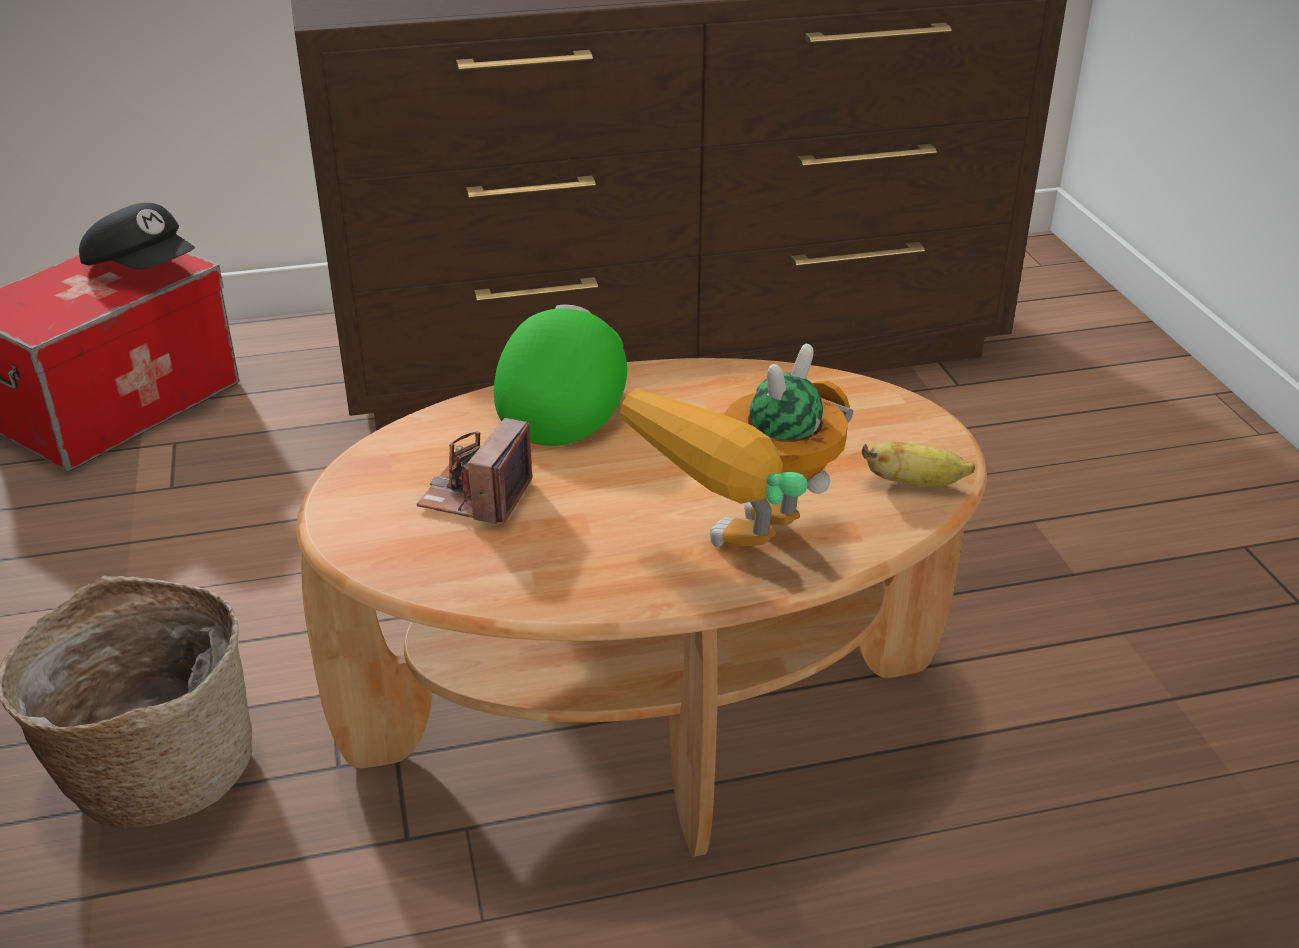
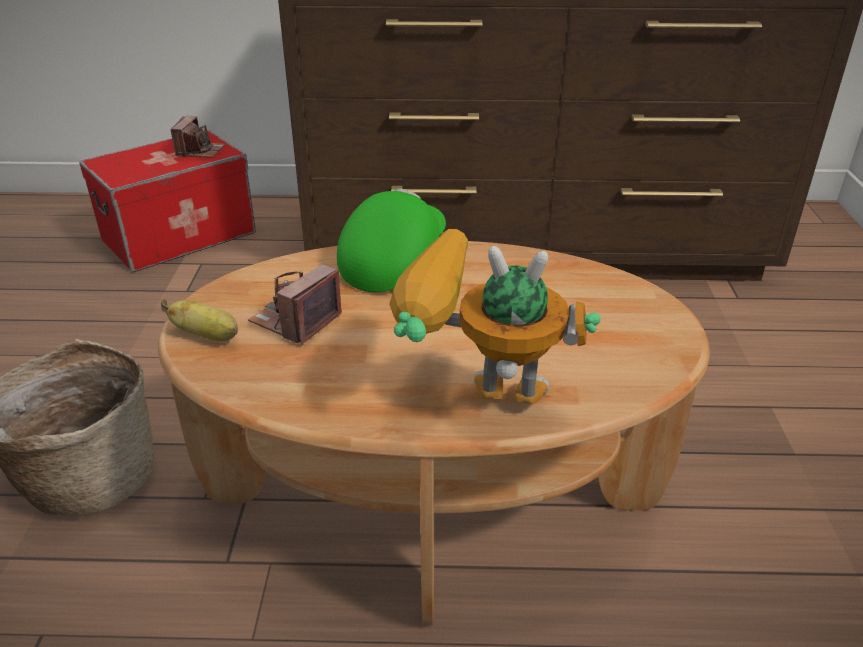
camera: 15 degrees right, 0 degrees up
black cap [79,203,195,269] -> camera [170,116,225,158]
toy robot [620,344,853,547] -> toy robot turned 45 degrees clockwise [389,229,600,404]
banana [862,441,975,486] -> banana moved to [161,299,238,341]

